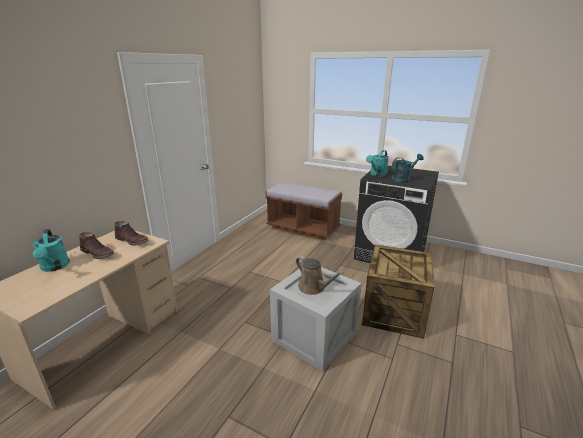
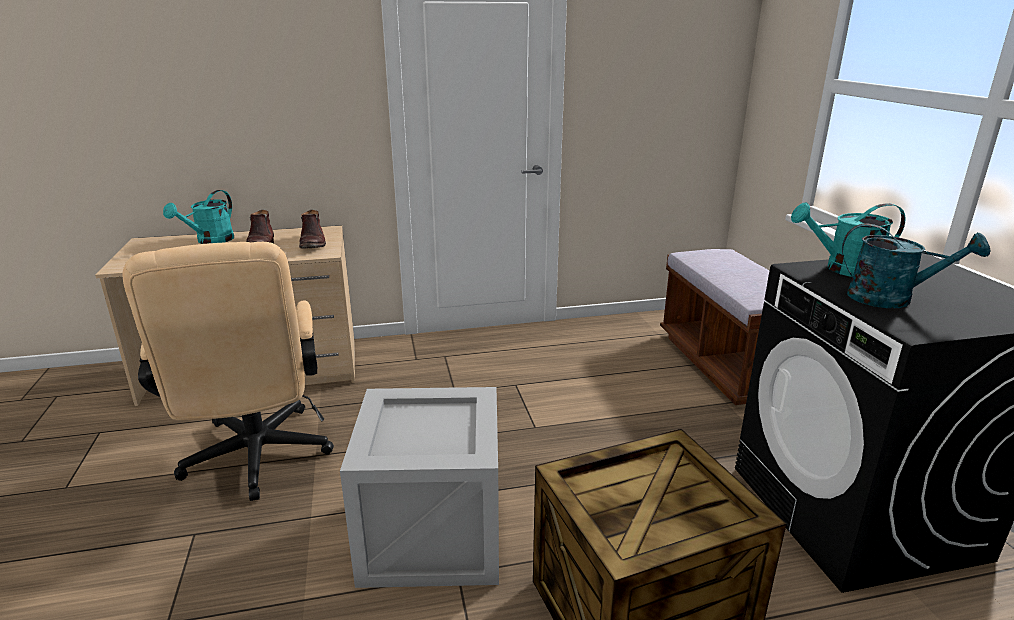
camera: 50 degrees right, 0 degrees up
brown watering can [296,256,344,295] -> none
none -> beige office chair [122,242,334,501]

